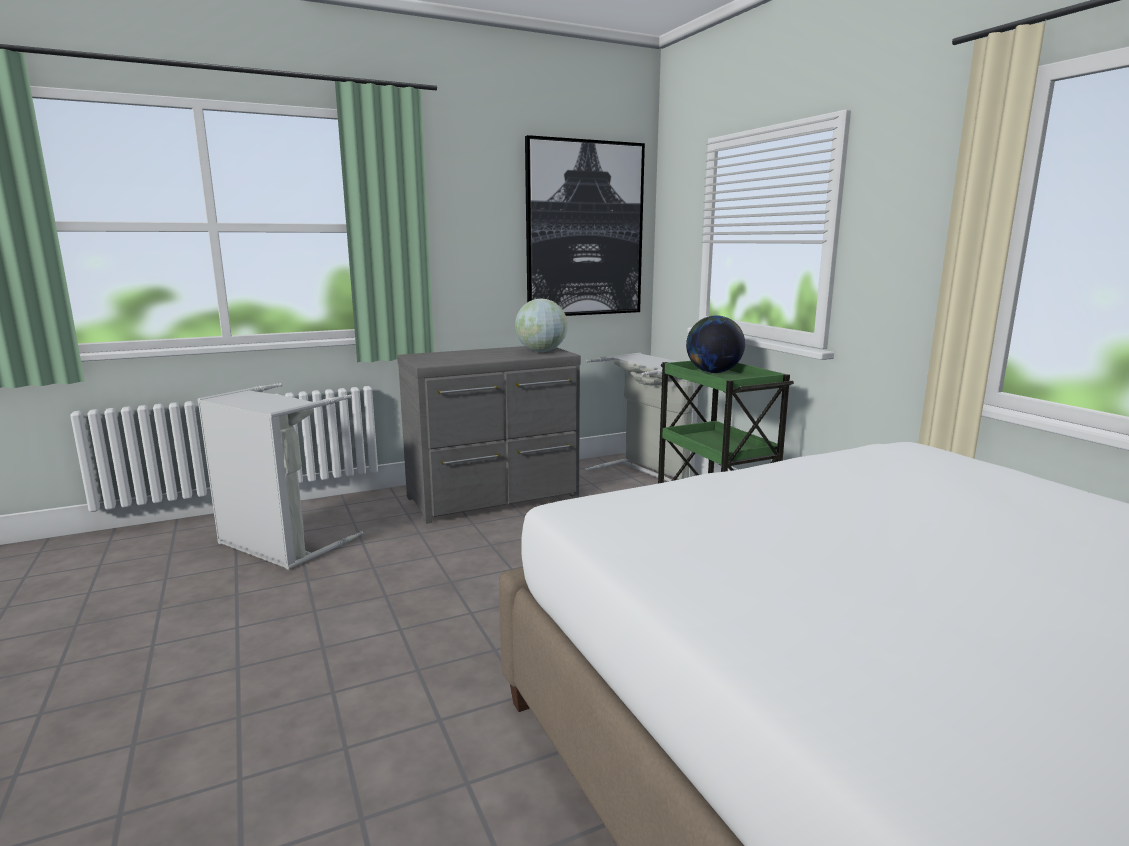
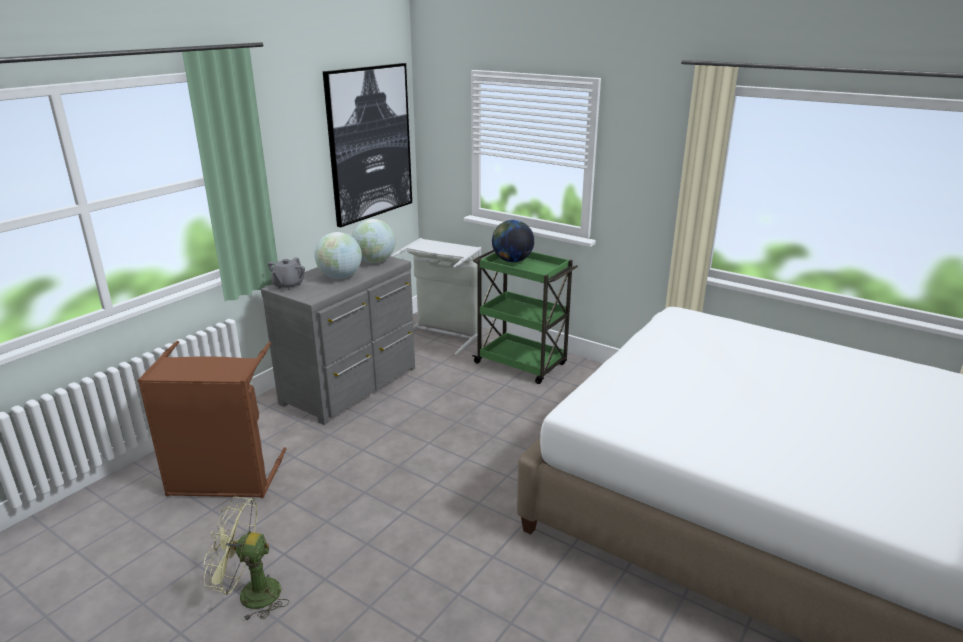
camera: 30 degrees left, 10 degrees up
grey laundry basket [197,383,363,570] -> brown laundry basket [138,341,286,498]
none -> green fan [204,496,289,622]
none -> grey teapot [268,257,305,290]
none -> globe [314,232,362,279]

